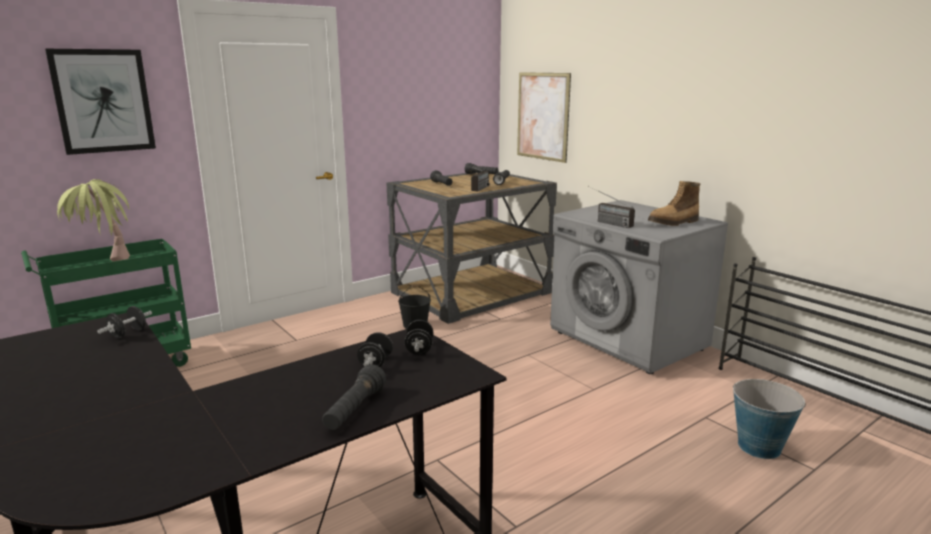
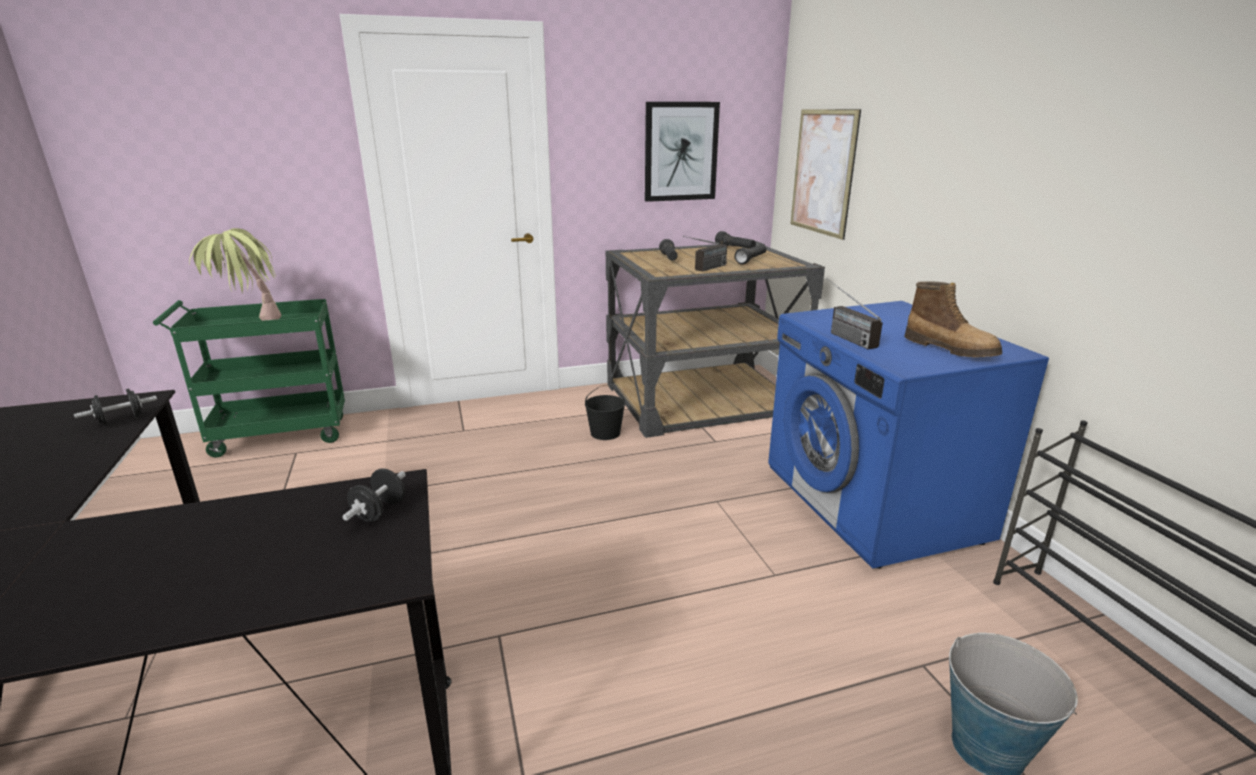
camera: 20 degrees right, 5 degrees up
picture [45,49,156,155] -> picture moved to [645,102,720,202]
black flashlight [322,365,386,430] -> none
black dumbbell [357,332,393,367] -> none
grey washing machine [550,200,728,374] -> blue washing machine [768,301,1049,569]
boot [648,181,700,226] -> boot turned 120 degrees counterclockwise [904,281,1002,357]

